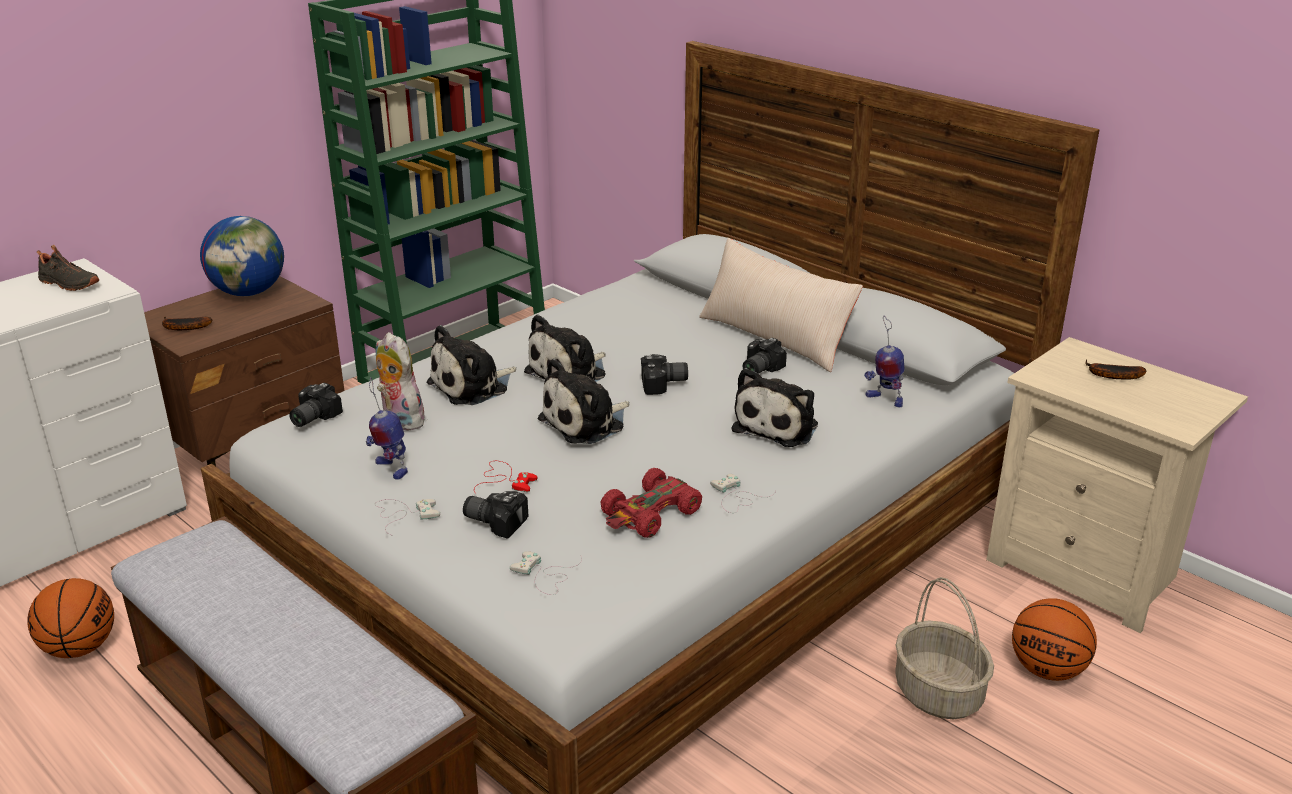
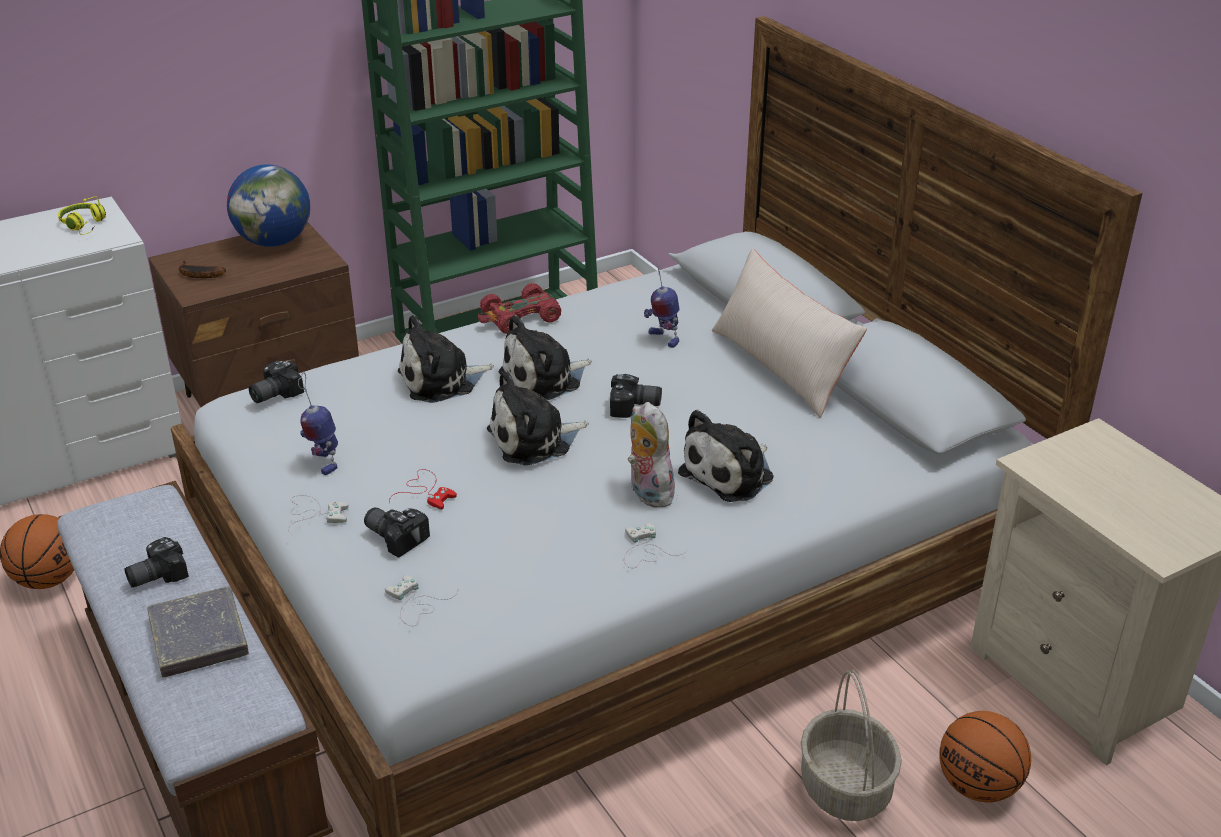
camera: 15 degrees right, 5 degrees up
black shoe [37,245,99,291] -> yellow headphones [58,196,106,235]
plush toy [376,332,425,431] -> plush toy moved to [628,402,675,508]
red toy car [601,468,702,538] -> red toy car moved to [477,283,561,334]
camera [743,338,787,374] -> camera moved to [124,537,189,587]
toy robot [864,316,905,407] -> toy robot moved to [644,257,680,348]
banana [1085,359,1146,379] -> none
none -> grey book [147,586,249,678]

